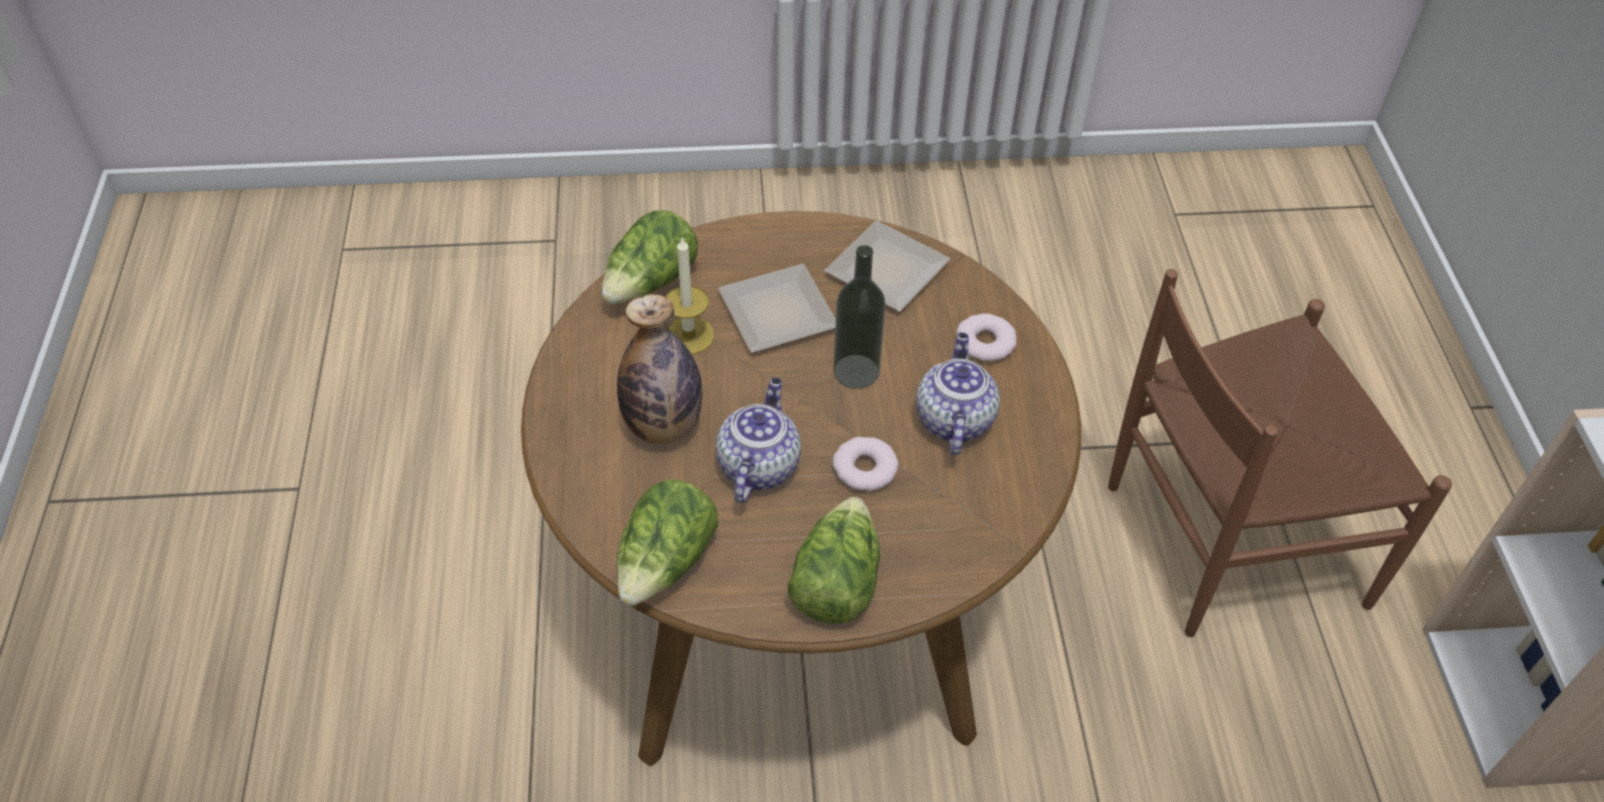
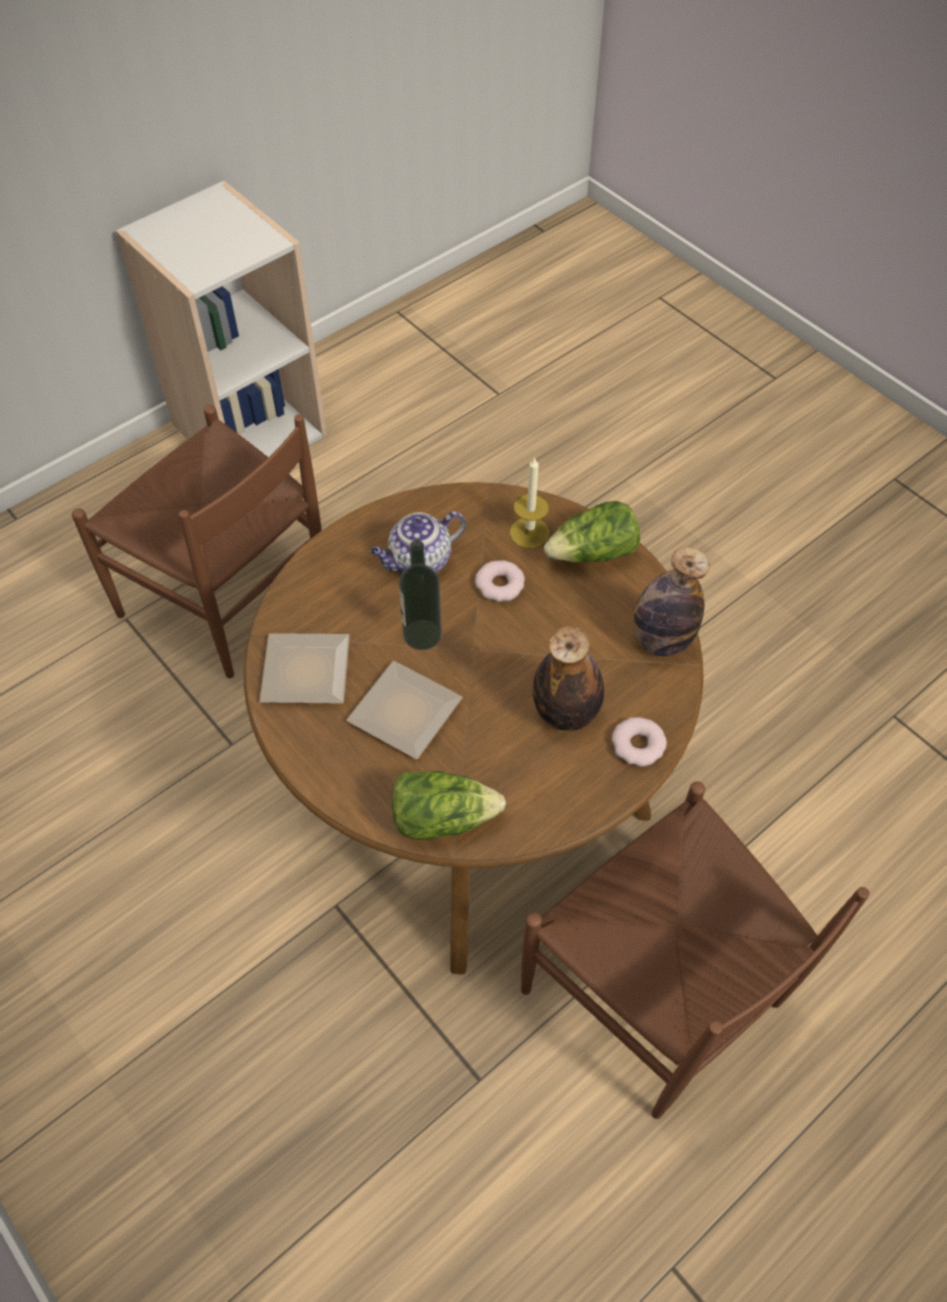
camera: 125 degrees left, 5 degrees up
lettuce [617,479,718,606] -> bottle [632,547,710,656]
candle [666,236,714,354] -> candle moved to [510,456,550,549]
teapot [716,378,801,503] -> none
donut [956,313,1017,362] -> donut moved to [612,717,667,767]
none -> brown chair [521,782,870,1119]

